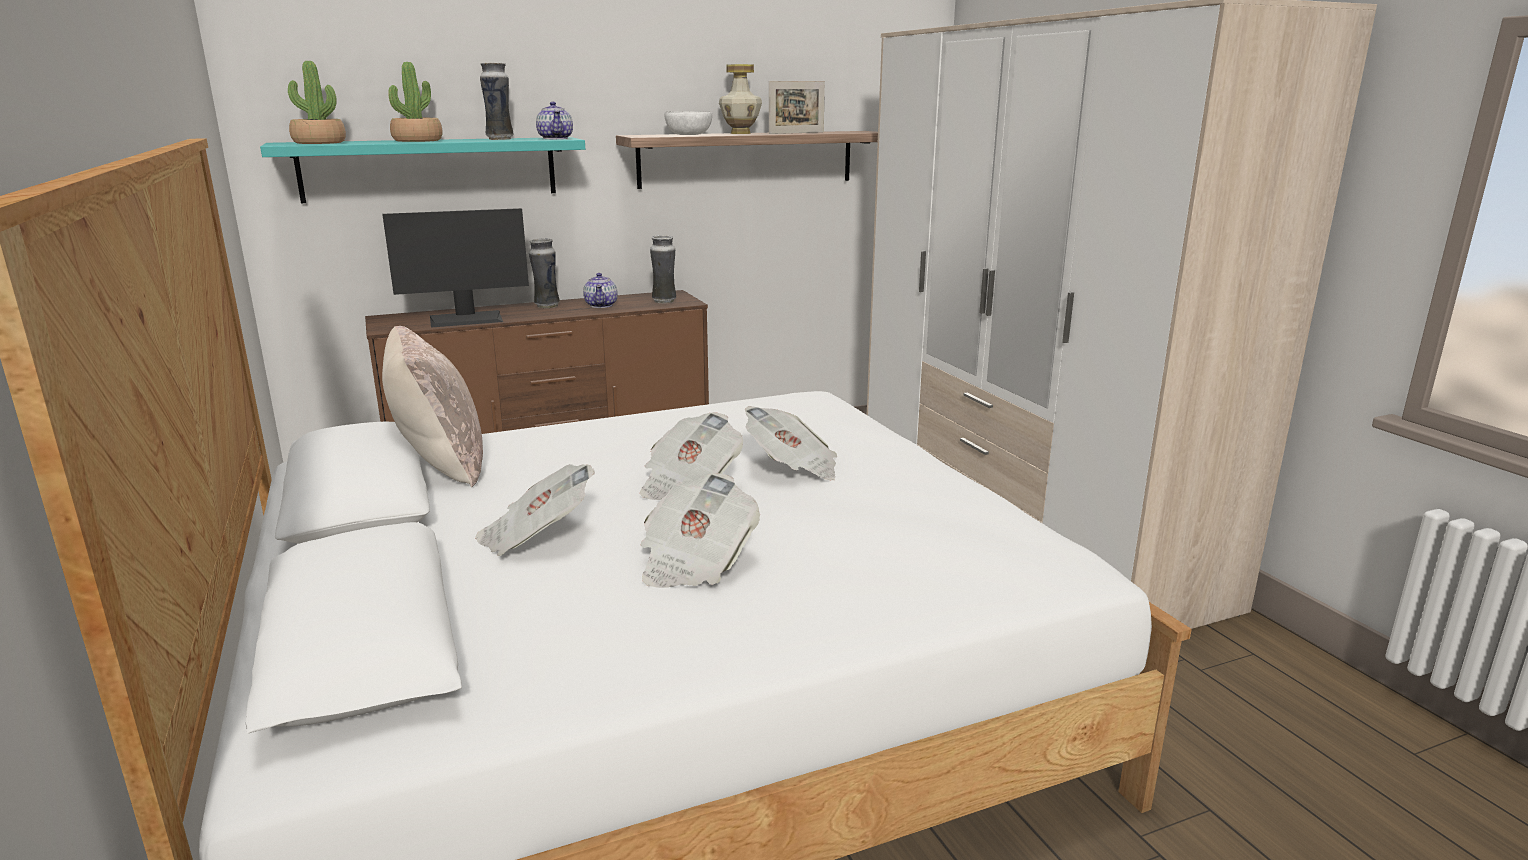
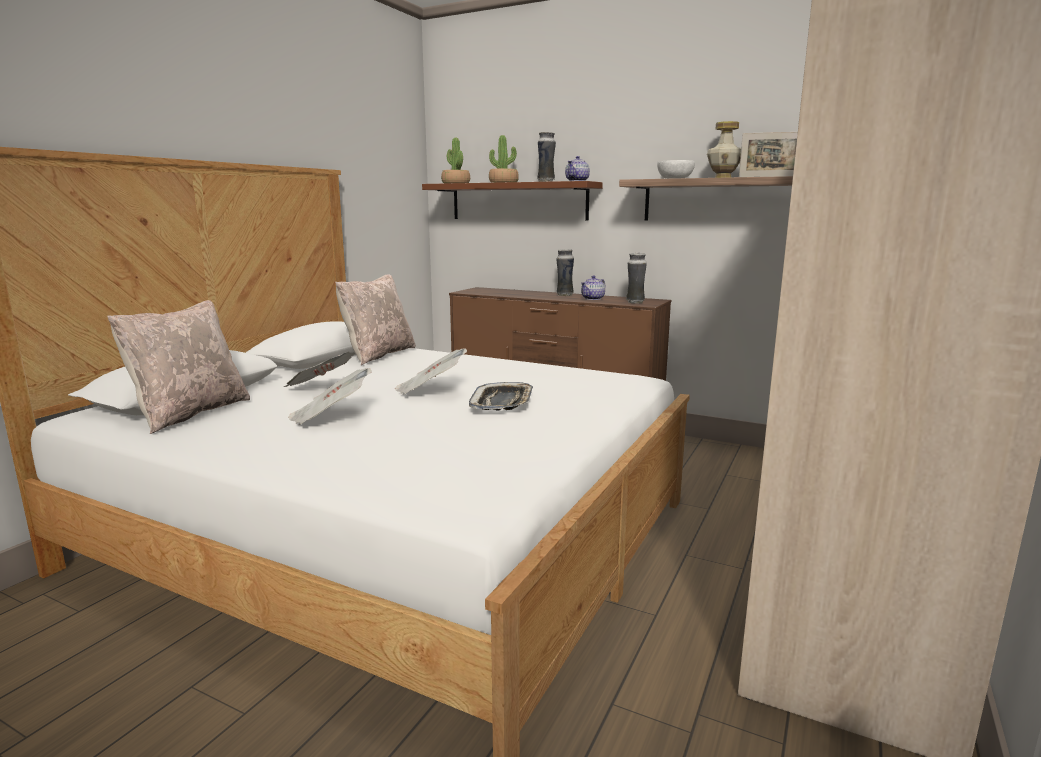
camera: 50 degrees right, 5 degrees down
turquoise shelf [260,137,585,203] -> brown shelf [422,181,603,221]
monitor [382,208,529,328] -> none
newspaper [745,406,837,480] -> tray [469,382,533,410]
none -> beige pillow [107,300,250,434]

